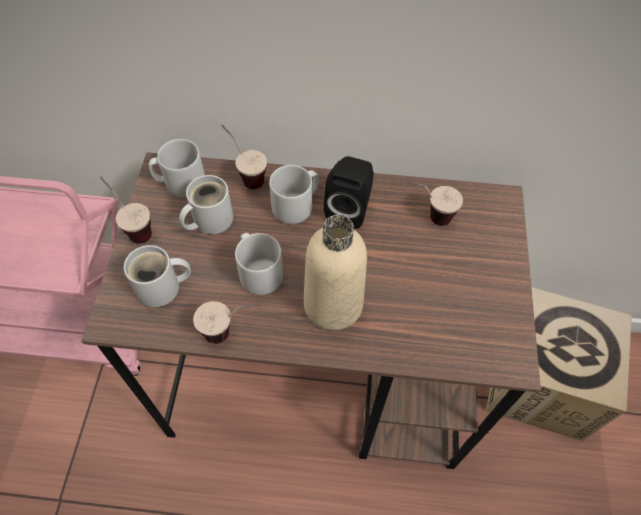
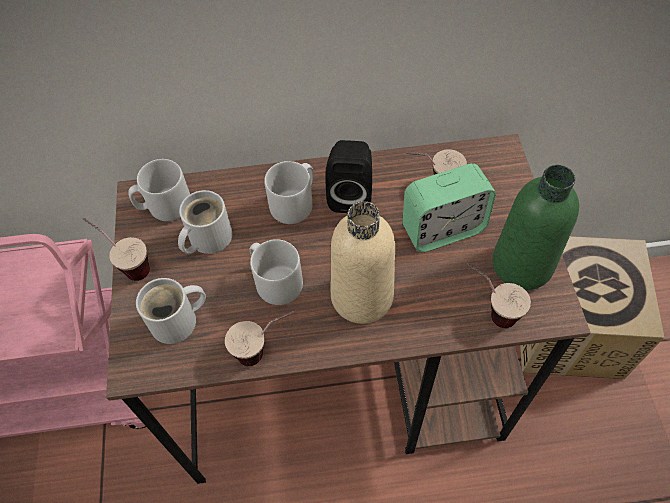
camera: 10 degrees left, 0 degrees up
cup [221,124,267,189] -> cup moved to [467,263,531,328]
none -> alarm clock [402,163,496,252]
none -> green bottle [492,165,579,290]

